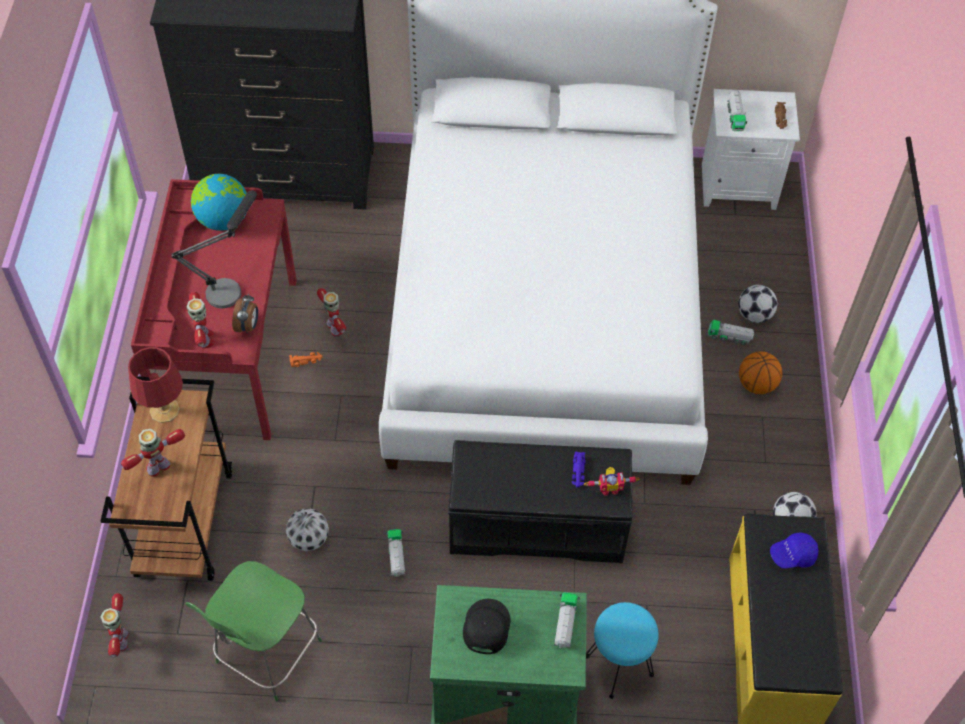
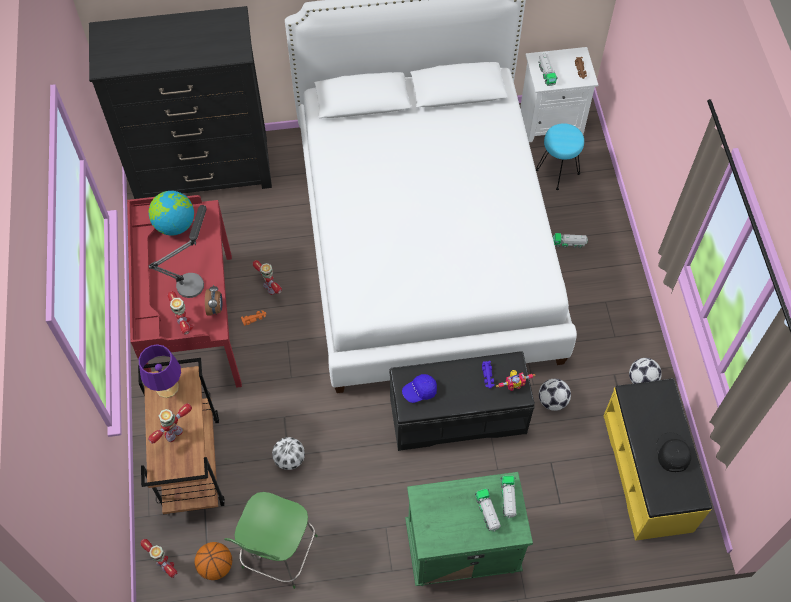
camera: 10 degrees left, 5 degrees up
toy robot [100,593,128,657] -> toy robot turned 150 degrees clockwise [140,539,178,578]
red table lamp [128,347,183,423] -> purple table lamp [139,344,181,398]
toy truck [386,529,405,578] -> toy truck moved to [475,489,501,532]
black cap [463,599,511,654] -> black cap moved to [656,433,691,472]
turquoise stool [586,602,659,699] -> turquoise stool moved to [536,123,584,190]
football [738,285,777,323] -> football moved to [539,379,571,411]
basketball [739,351,782,394] -> basketball moved to [195,542,232,580]
blue cap [770,532,818,569] -> blue cap moved to [402,374,437,403]

